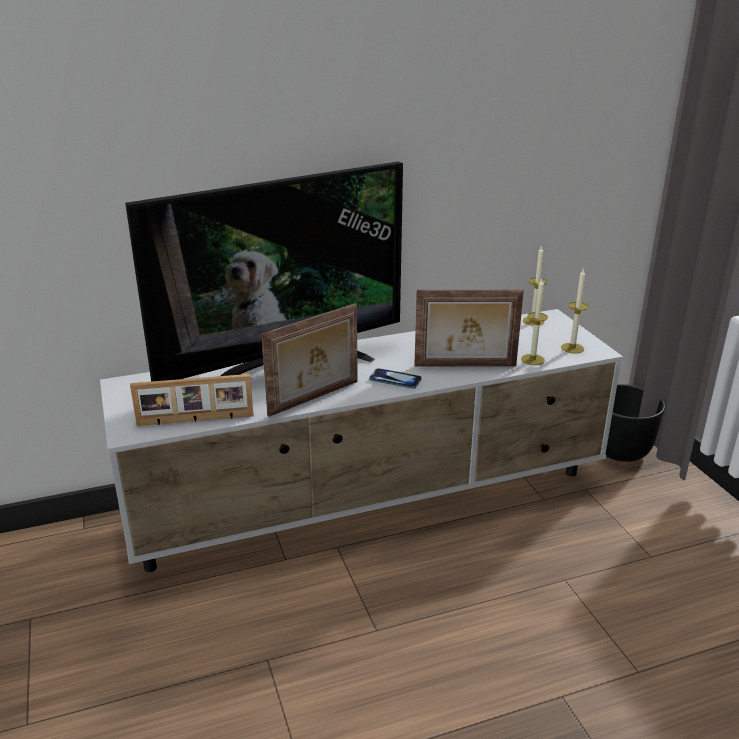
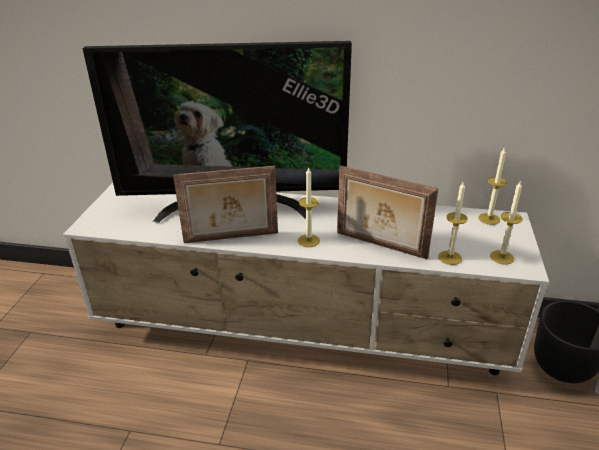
camera: 30 degrees right, 5 degrees up
picture frame [130,374,254,426] -> none
phone [369,368,422,389] -> candle [298,168,320,247]

